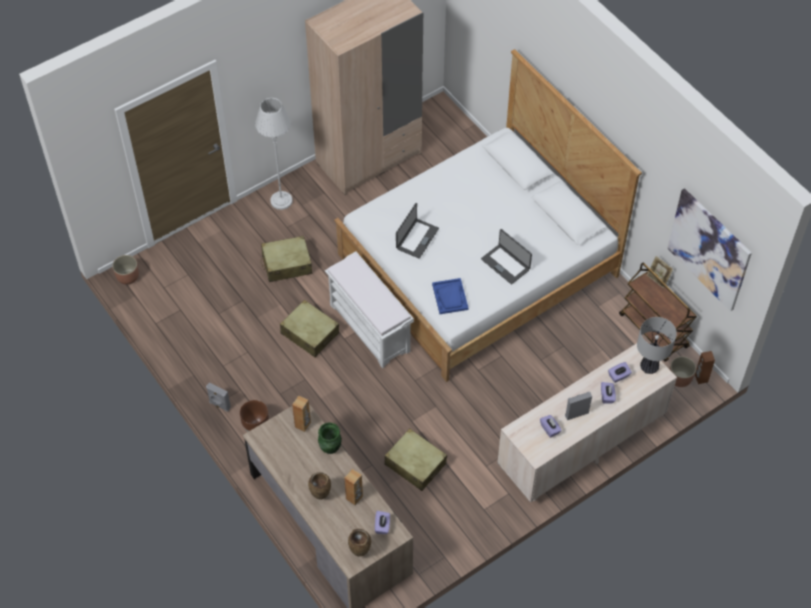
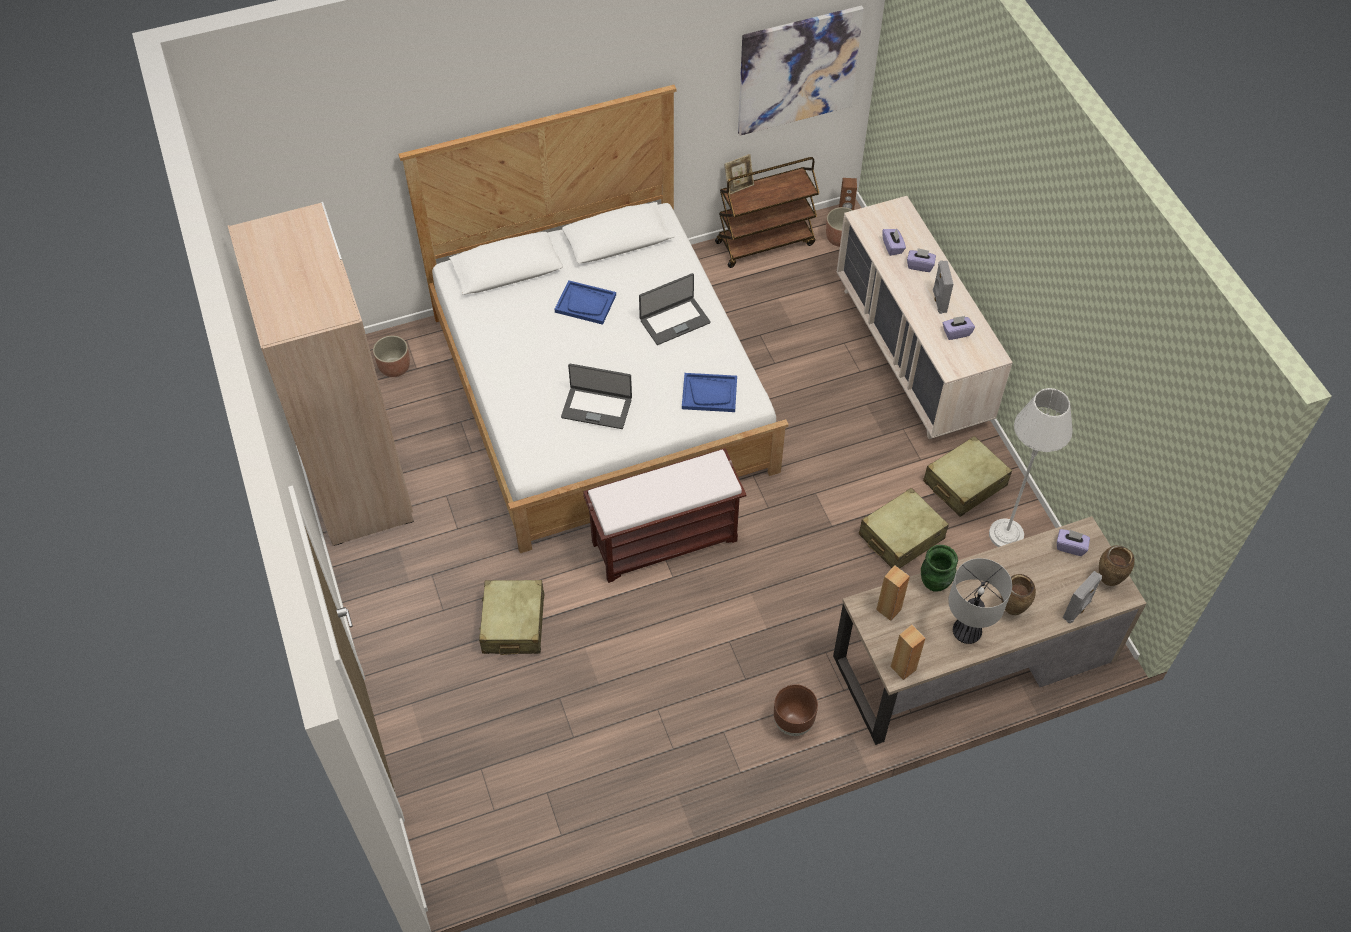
camera: 75 degrees left, 0 degrees up
planter [112,255,139,285] -> planter moved to [373,336,410,377]
grey speaker [206,383,231,412] -> grey speaker moved to [1063,571,1102,623]
grey floor lamp [255,98,293,210] -> grey floor lamp moved to [989,388,1073,547]
beige suitcase [280,300,339,357] -> beige suitcase moved to [923,436,1012,517]
white bench [325,251,414,368] -> brown bench [583,448,746,583]
brown speaker [344,469,363,505] -> brown speaker moved to [891,625,926,680]
laptop [396,203,439,259] -> laptop turned 150 degrees clockwise [561,363,632,429]
table lamp [637,317,677,374] -> table lamp moved to [948,558,1012,644]
none -> blue tray [555,280,616,325]

